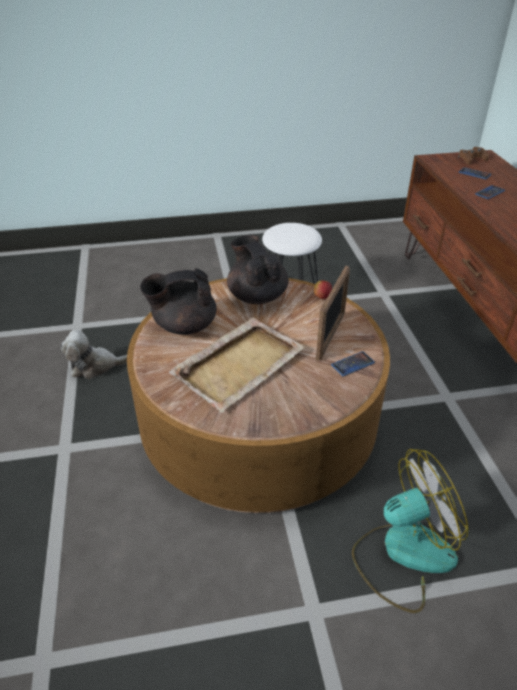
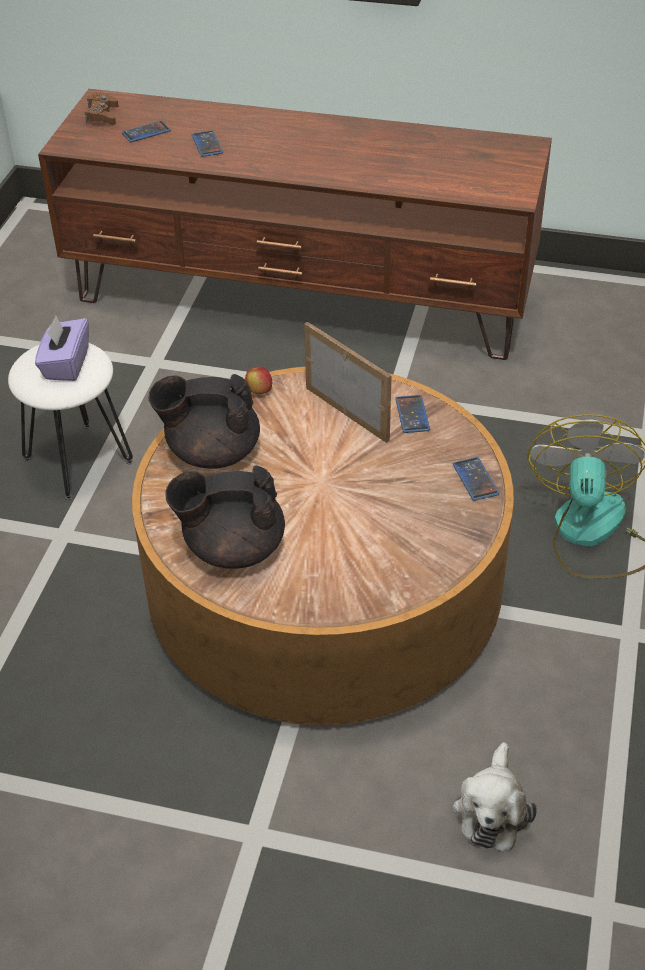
camera: 65 degrees left, 5 degrees up
plush toy [61,330,127,379] -> plush toy moved to [453,742,537,852]
black teapot [140,268,217,335] -> black teapot turned 75 degrees clockwise [166,465,285,569]
beige tray [169,317,305,412] -> none
none -> purple tissue box [35,316,89,381]
none -> phone [453,457,499,501]

